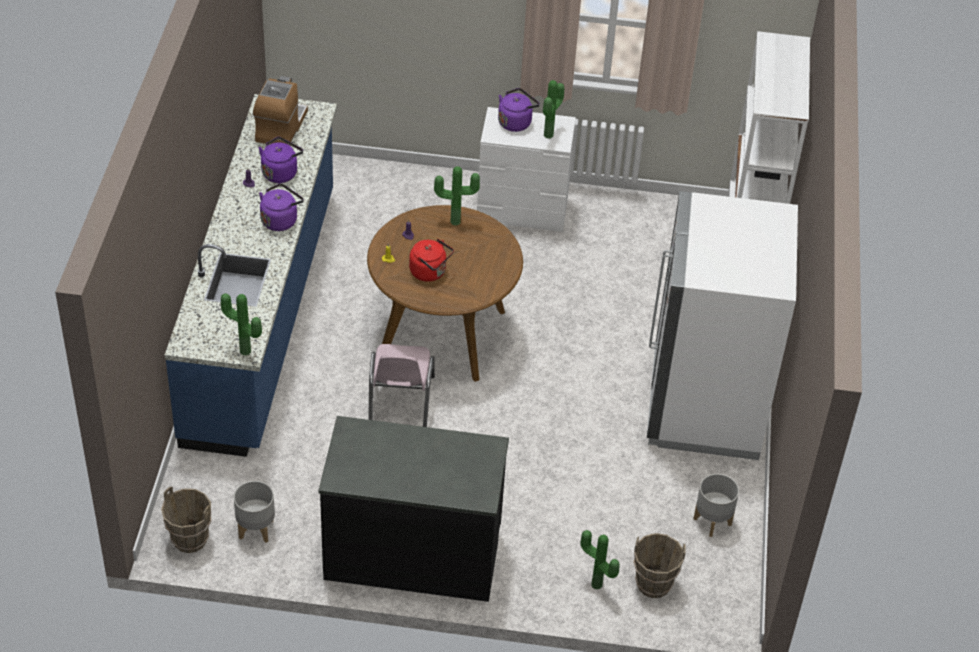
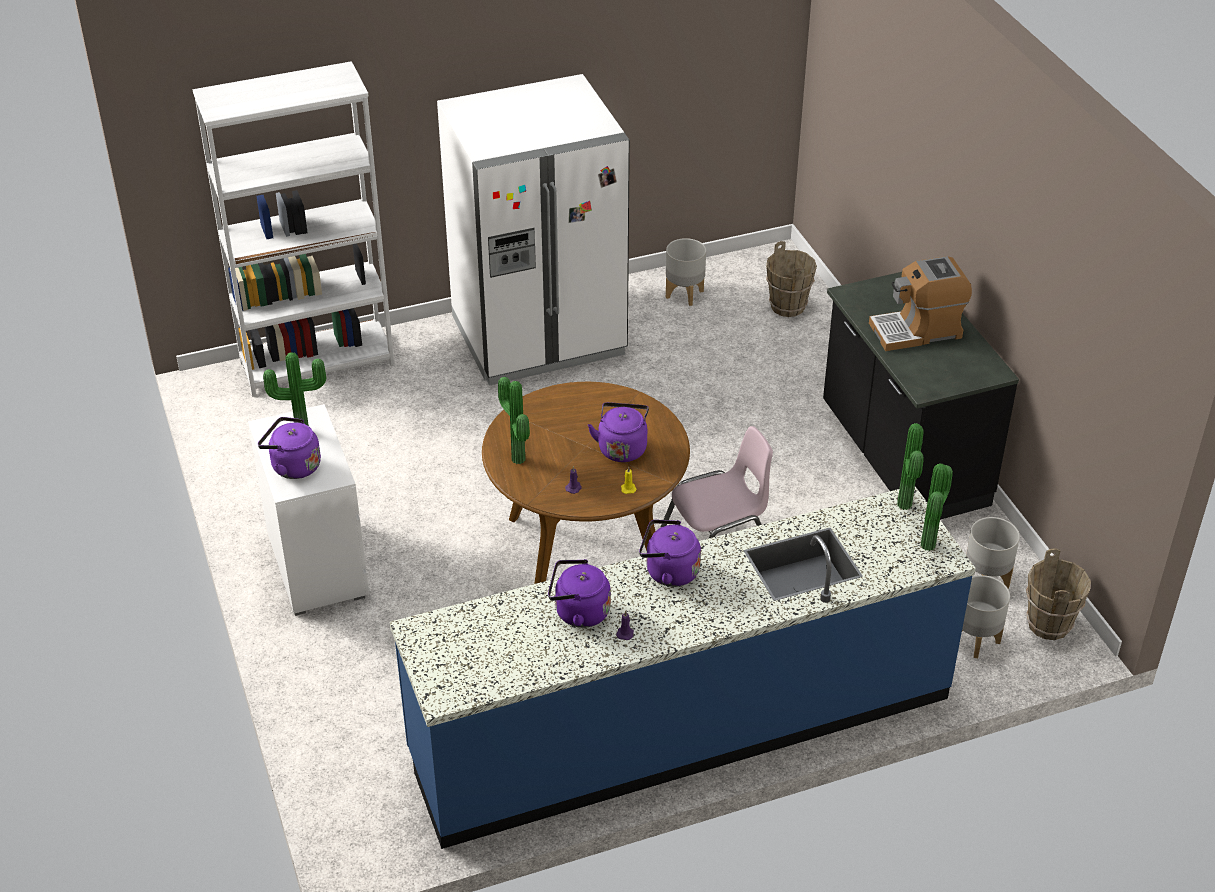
camera: 115 degrees left, 5 degrees down
coffee machine [253,76,308,146] -> coffee machine moved to [869,256,972,351]
red kettle [409,239,454,282] -> purple kettle [588,402,649,462]
potted plant [580,530,620,590] -> potted plant moved to [920,464,953,551]
none -> grey planter [962,575,1010,658]

